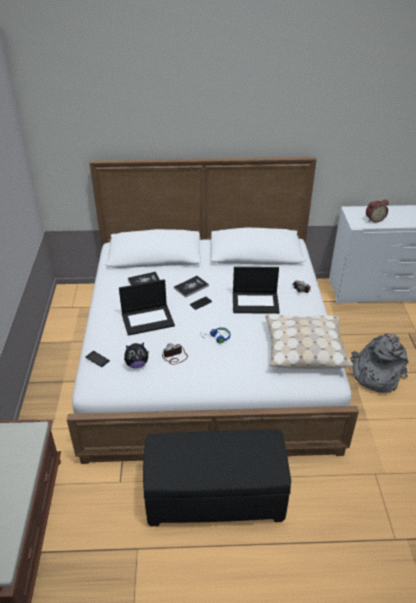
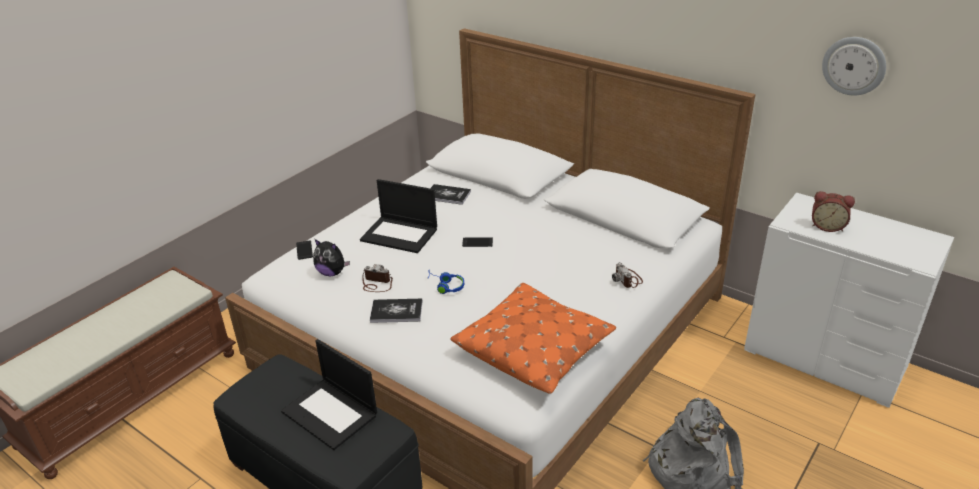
camera: 40 degrees right, 5 degrees down
book [174,276,209,298] -> book moved to [370,299,422,323]
laptop [233,267,280,314] -> laptop moved to [281,339,377,450]
beige pillow [265,314,353,369] -> orange pillow [450,283,616,394]
none -> wall clock [822,37,886,96]

